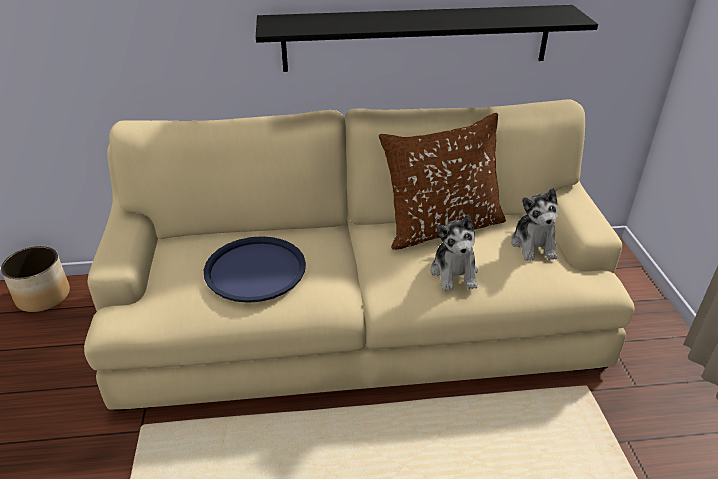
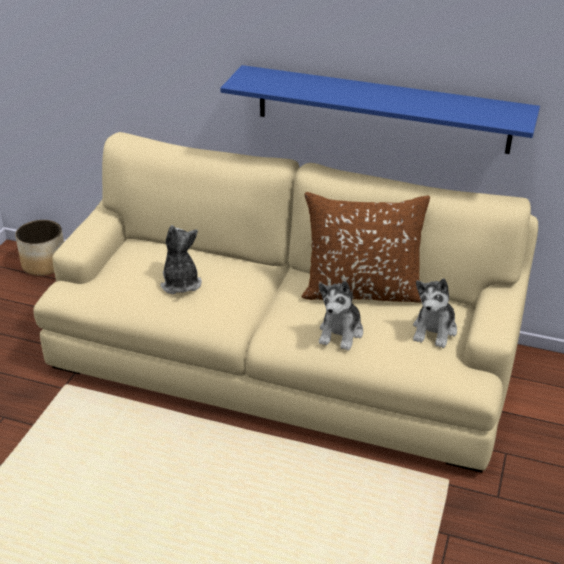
camera: 25 degrees right, 0 degrees up
blue tray [204,236,306,303] -> plush toy [160,225,202,294]
black shelf [256,5,598,72] -> blue shelf [220,65,540,154]

